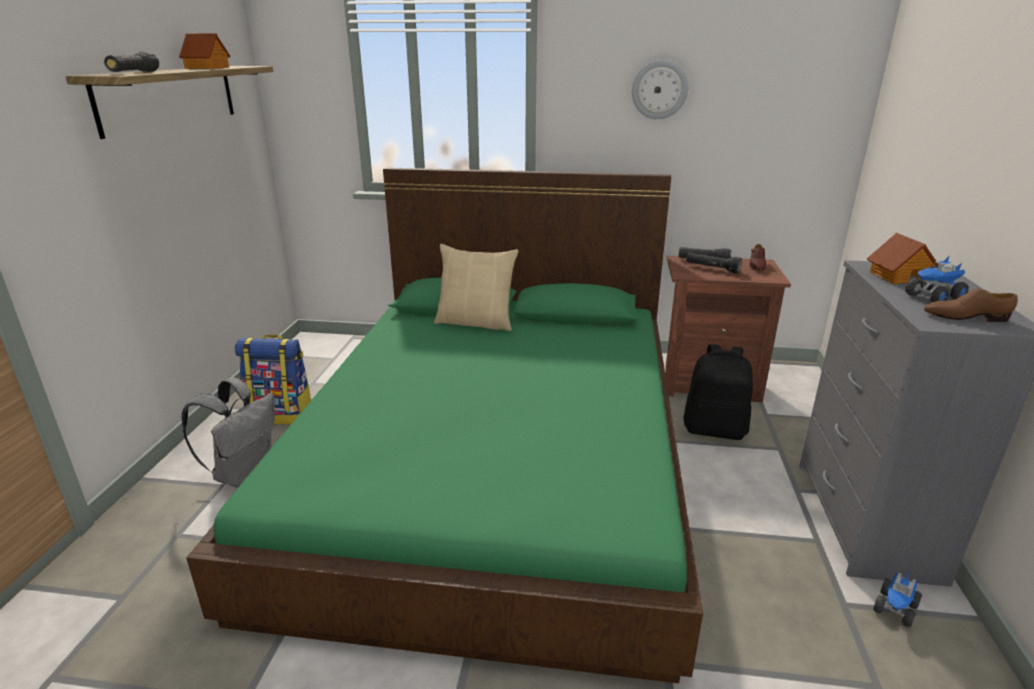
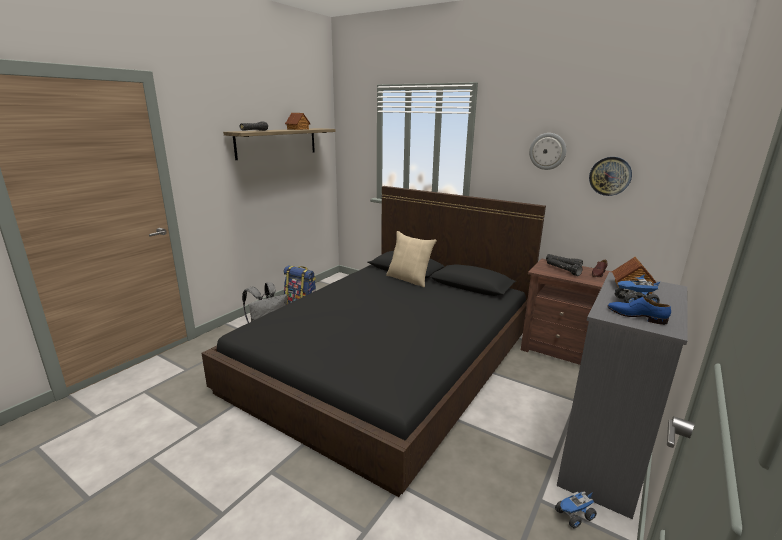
camera: 25 degrees right, 5 degrees down
green bed [186,167,703,683] -> black bed [201,186,546,497]
black backpack [684,344,753,440] -> none
brown shoe [924,288,1017,322] -> blue shoe [608,297,671,325]
none -> wall clock [589,157,632,196]

